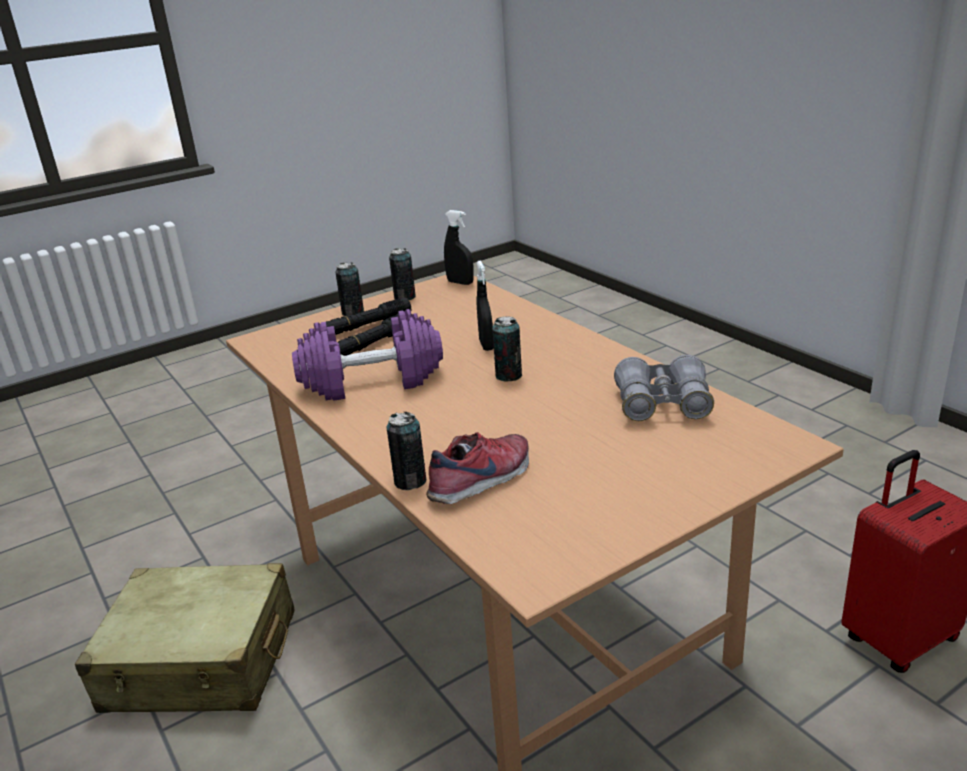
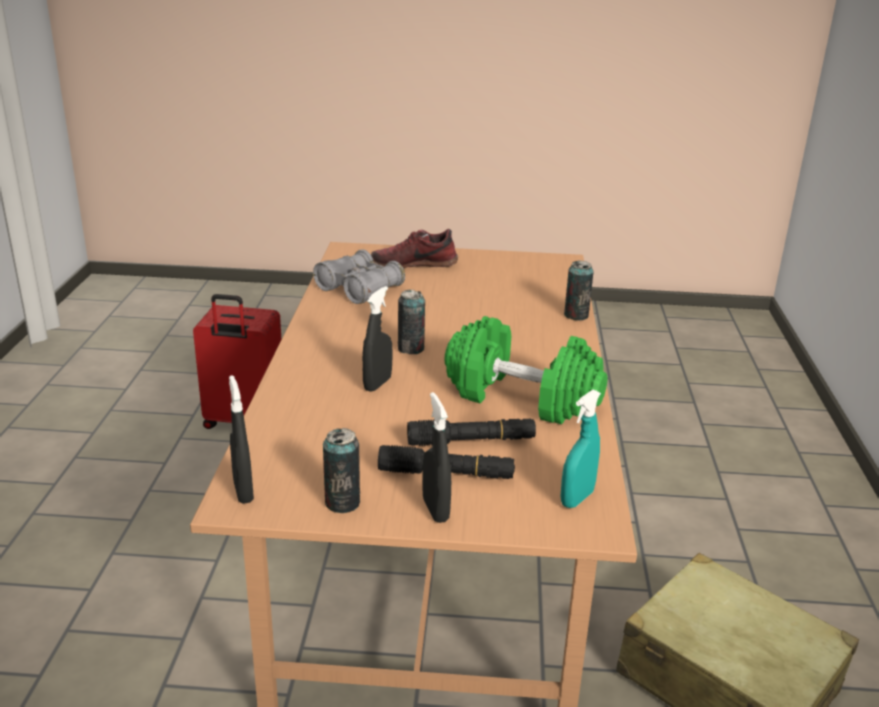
camera: 145 degrees left, 0 degrees up
purple dumbbell [292,309,443,401] -> green dumbbell [444,316,608,425]
can [335,262,364,316] -> black spray bottle [422,392,451,523]
shoe [426,432,529,504] -> shoe moved to [371,229,458,268]
none -> turquoise spray bottle [561,390,601,508]

